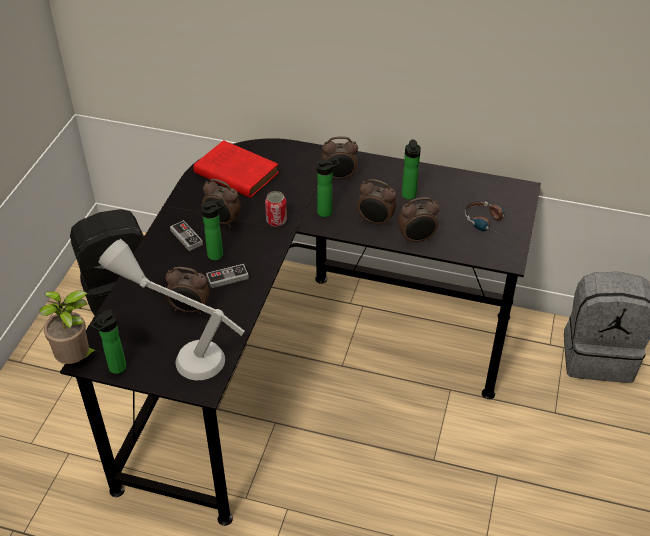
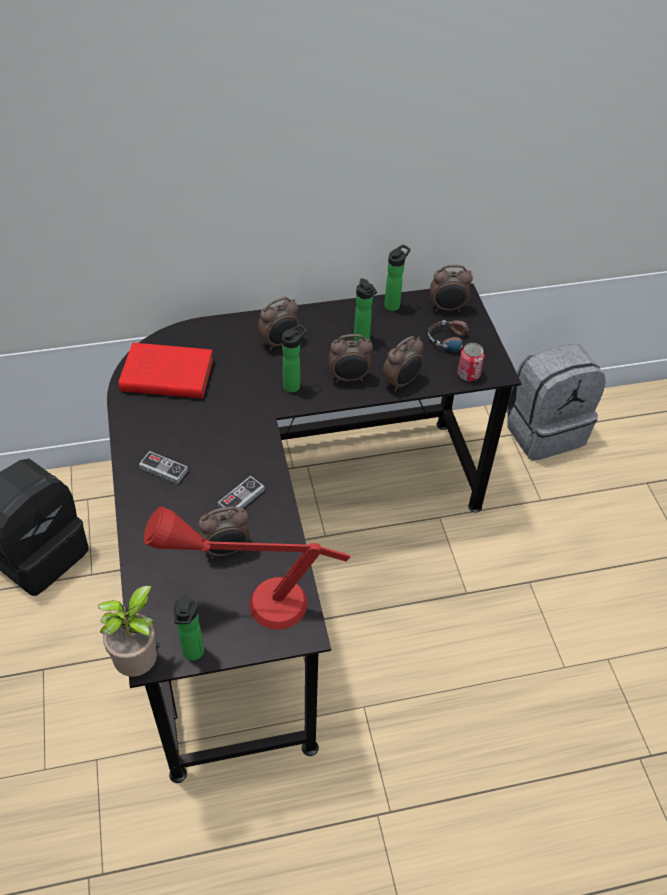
camera: 30 degrees left, 5 degrees up
grey table lamp [98,239,245,380] -> red table lamp [144,506,350,630]
bottle [201,199,225,260] -> bottle moved to [384,245,411,311]
alarm clock [202,179,241,228] -> alarm clock moved to [430,265,473,312]
can [265,191,287,226] -> can moved to [458,343,484,381]

